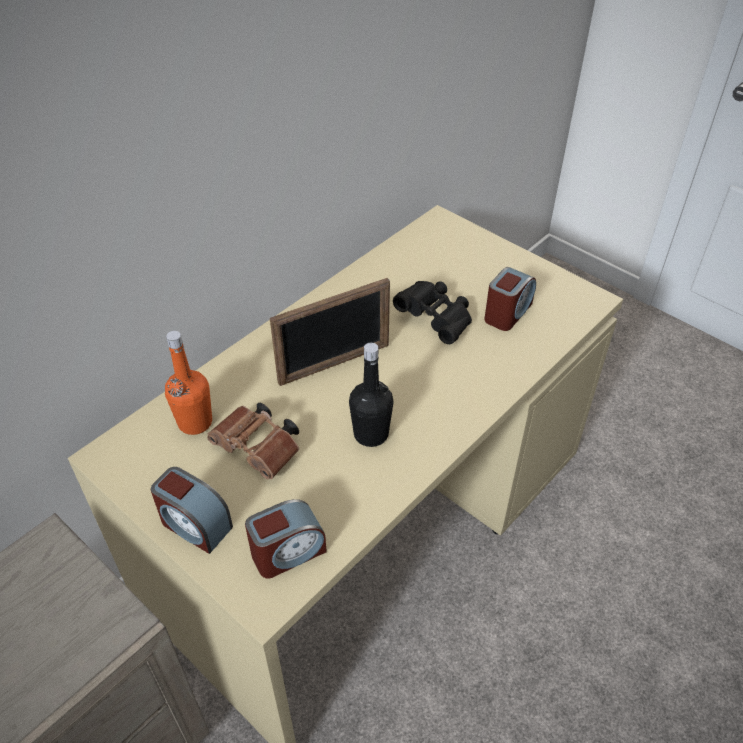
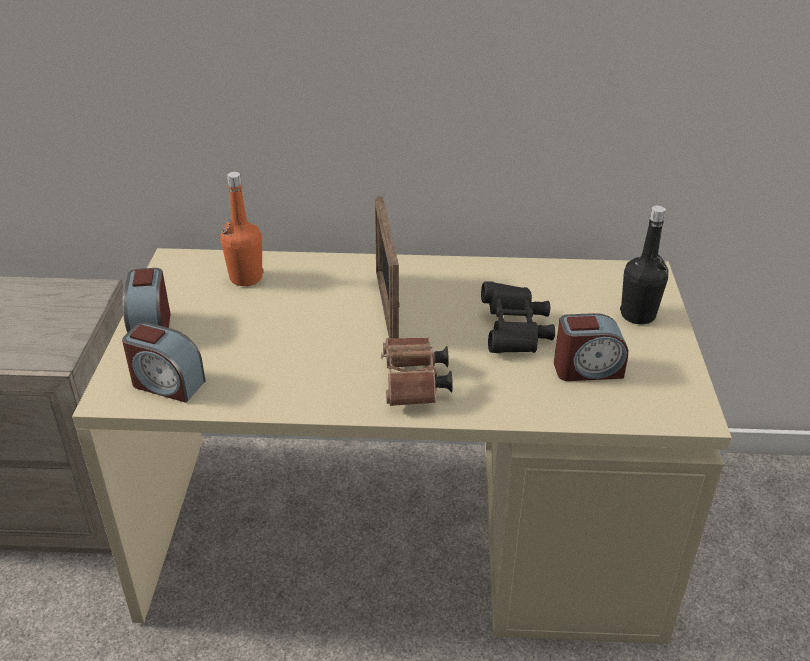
camera: 50 degrees right, 10 degrees down
brown binoculars [207,403,299,479] -> brown binoculars moved to [381,338,453,406]
picture frame [270,278,390,386] -> picture frame turned 60 degrees clockwise [375,196,399,338]
black bottle [349,342,393,447] -> black bottle moved to [620,205,668,325]

